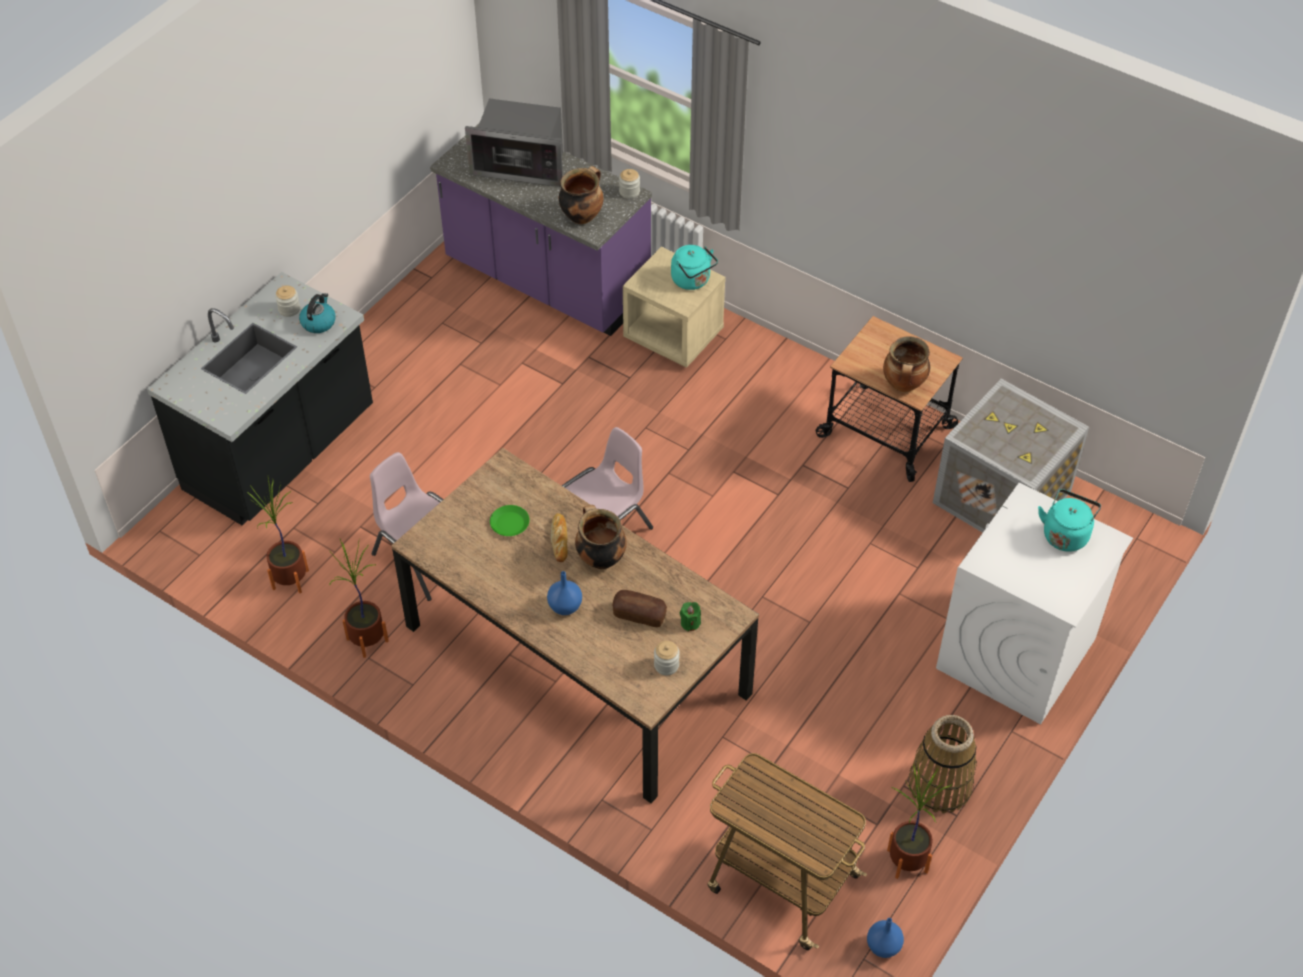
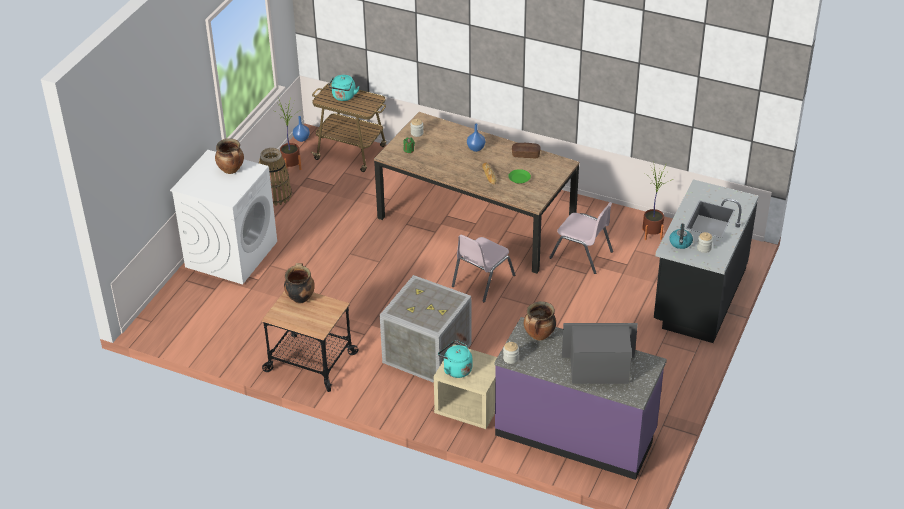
camera: 170 degrees right, 10 degrees down
potted plant [329,539,389,658] -> none
cooking pot [575,505,627,569] -> cooking pot moved to [215,138,244,174]
bread [613,590,667,627] -> bread moved to [512,143,541,158]
crate [933,379,1089,533] -> crate moved to [380,275,472,383]
turquoise kettle [1038,489,1101,552] -> turquoise kettle moved to [328,75,360,101]

